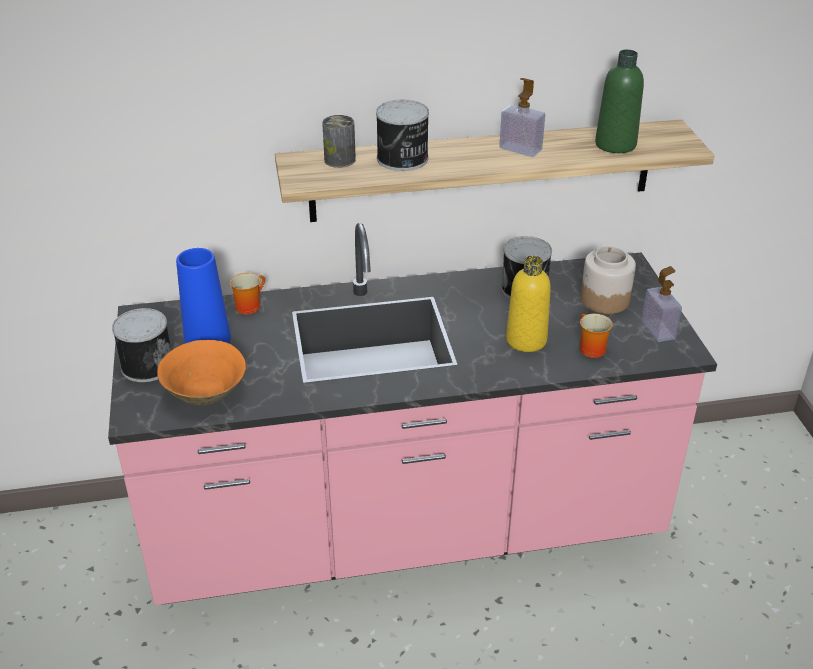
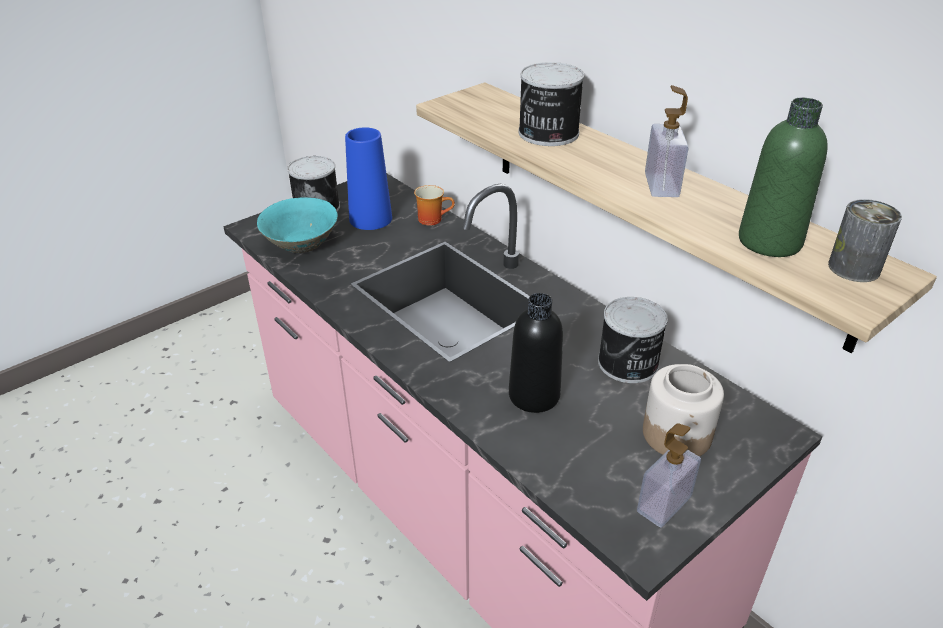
camera: 60 degrees right, 0 degrees up
orange bowl [157,340,246,405] -> turquoise bowl [257,197,338,253]
can [322,115,356,168] -> can moved to [828,199,902,282]
yellow bottle [506,256,551,352] -> black bottle [509,293,563,413]
mug [580,314,613,358] -> none

